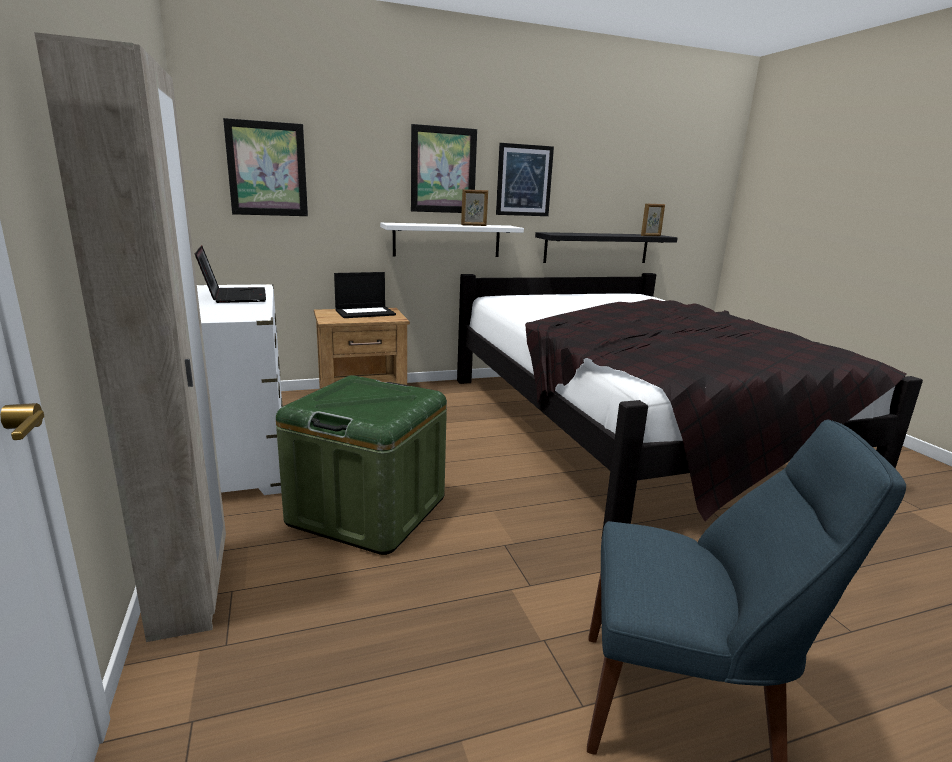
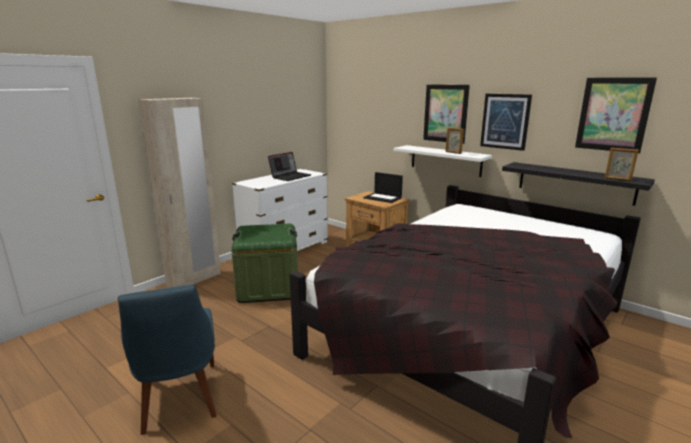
camera: 60 degrees right, 0 degrees up
picture [223,118,308,216] -> picture moved to [575,78,657,153]

